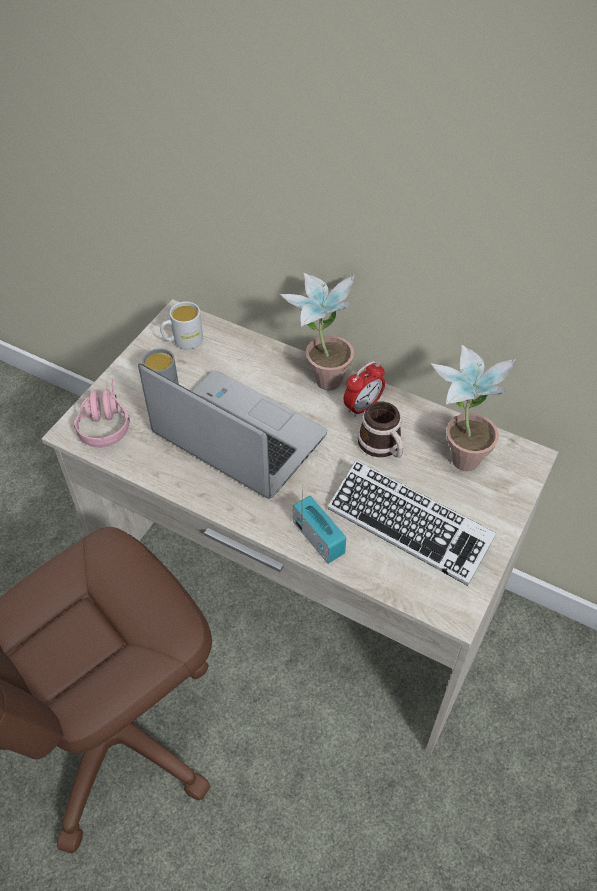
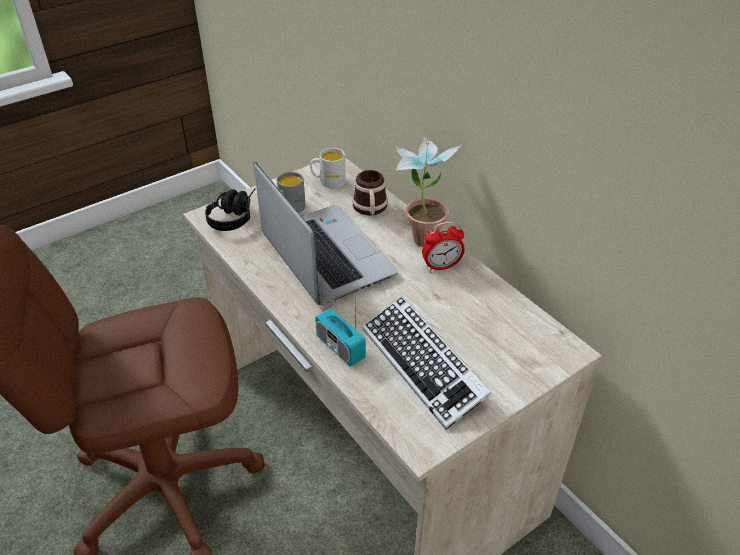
camera: 25 degrees right, 10 degrees down
pink headphones [73,379,130,447] -> black headphones [205,188,256,231]
radio [293,483,346,564] -> radio turned 150 degrees clockwise [315,302,366,367]
mug [357,402,403,458] -> mug moved to [352,170,388,216]
potted plant [430,344,517,471] -> none

